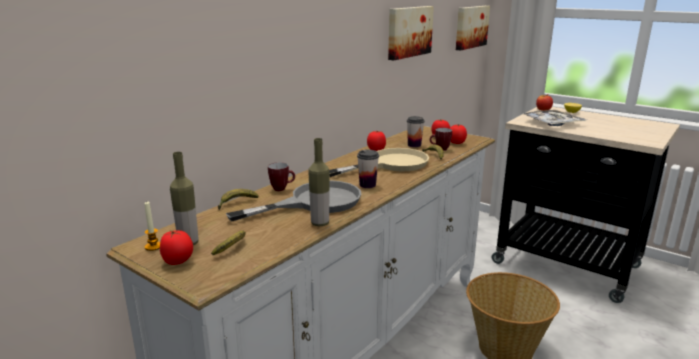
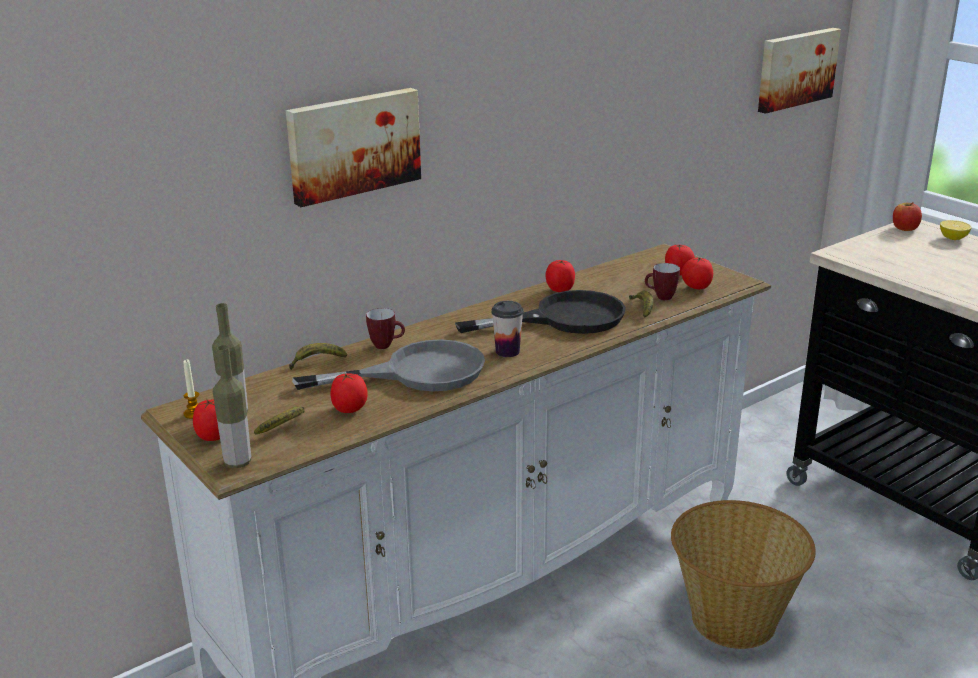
camera: 15 degrees right, 5 degrees up
bottle [308,138,330,226] -> bottle moved to [213,345,251,468]
beige frying pan [329,148,429,177] -> black frying pan [455,290,626,334]
picture [388,6,434,60] -> picture moved to [286,88,421,207]
cup [407,116,425,147] -> none
tray [523,110,587,126] -> none
none -> tomato [330,373,368,413]

